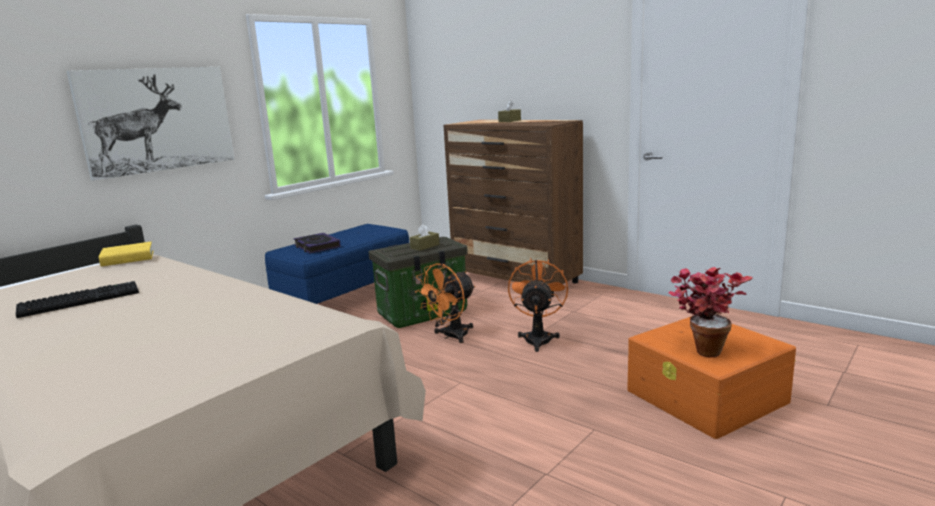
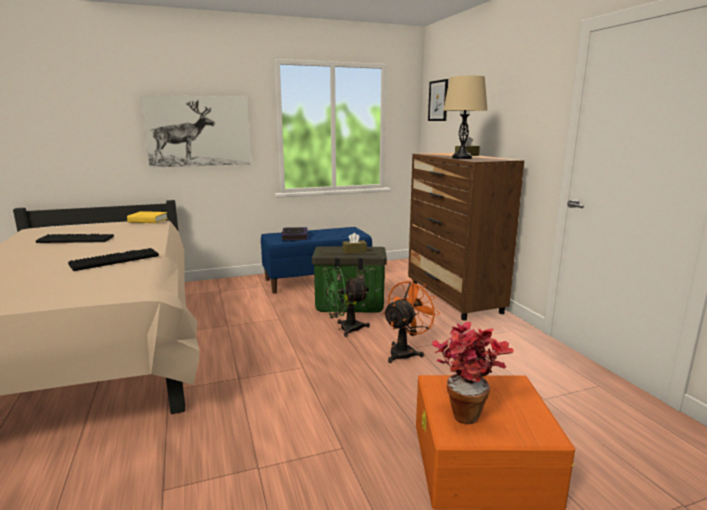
camera: 30 degrees right, 0 degrees up
orange fan [415,263,475,343] -> green fan [324,266,370,337]
none -> keyboard [68,248,159,271]
none -> picture [428,79,448,121]
none -> beige table lamp [443,75,488,159]

